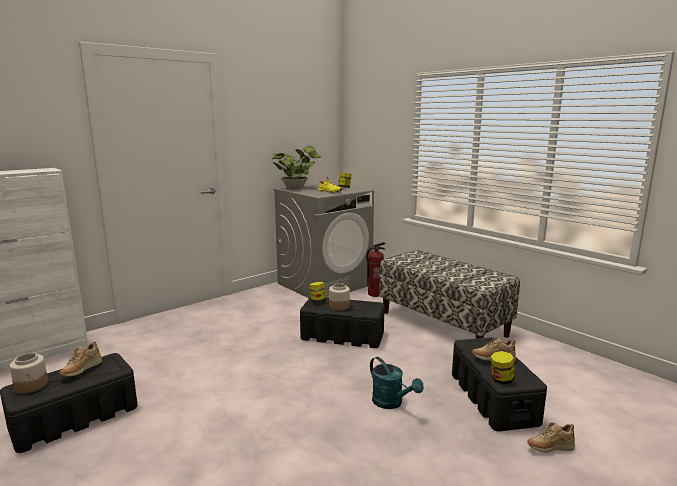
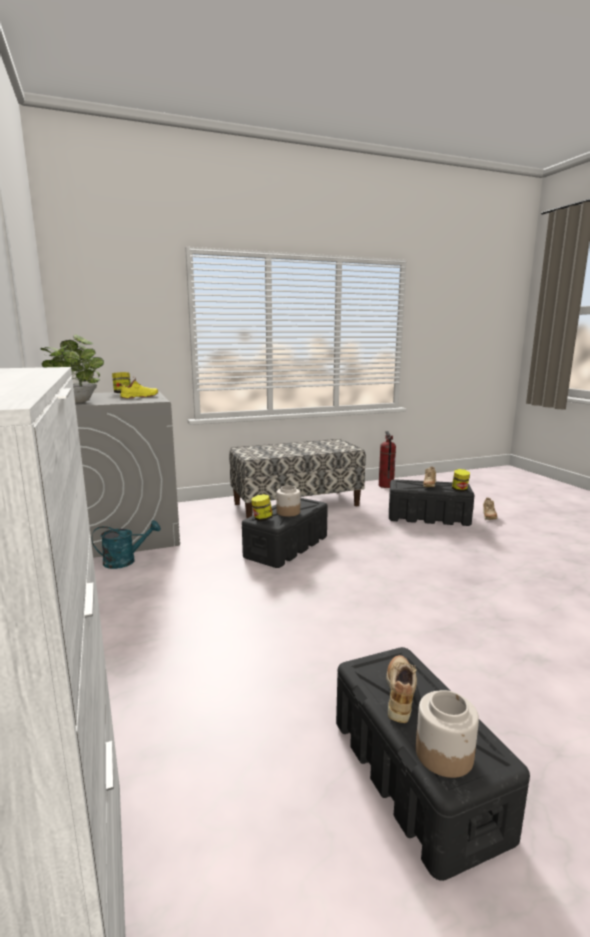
camera: 70 degrees left, 0 degrees up
beige shoe [59,342,102,377] -> beige shoe turned 120 degrees counterclockwise [386,655,417,723]
fire extinguisher [366,242,386,297] -> fire extinguisher moved to [379,431,396,488]
turquoise watering can [370,357,423,409] -> turquoise watering can moved to [92,520,161,569]

